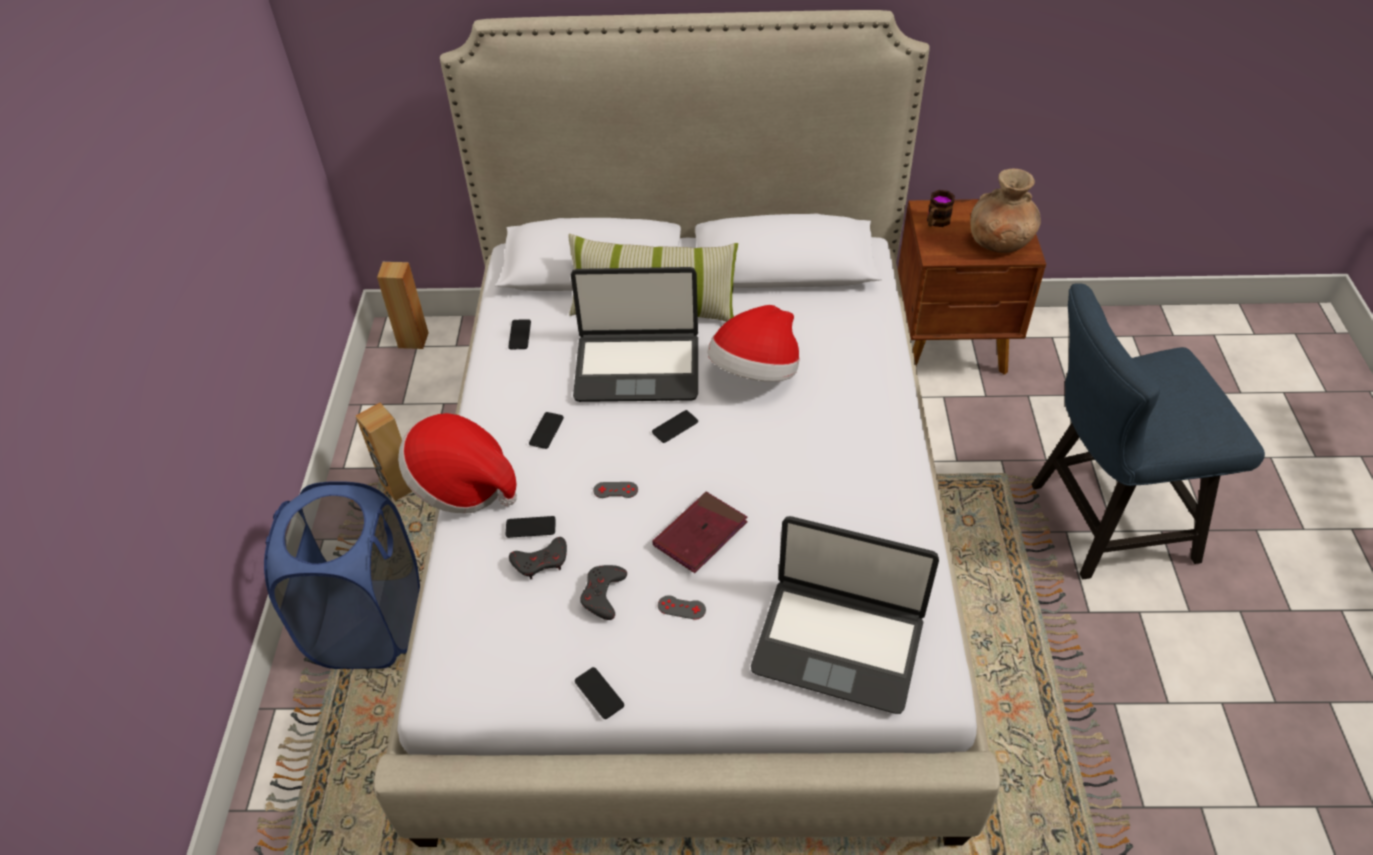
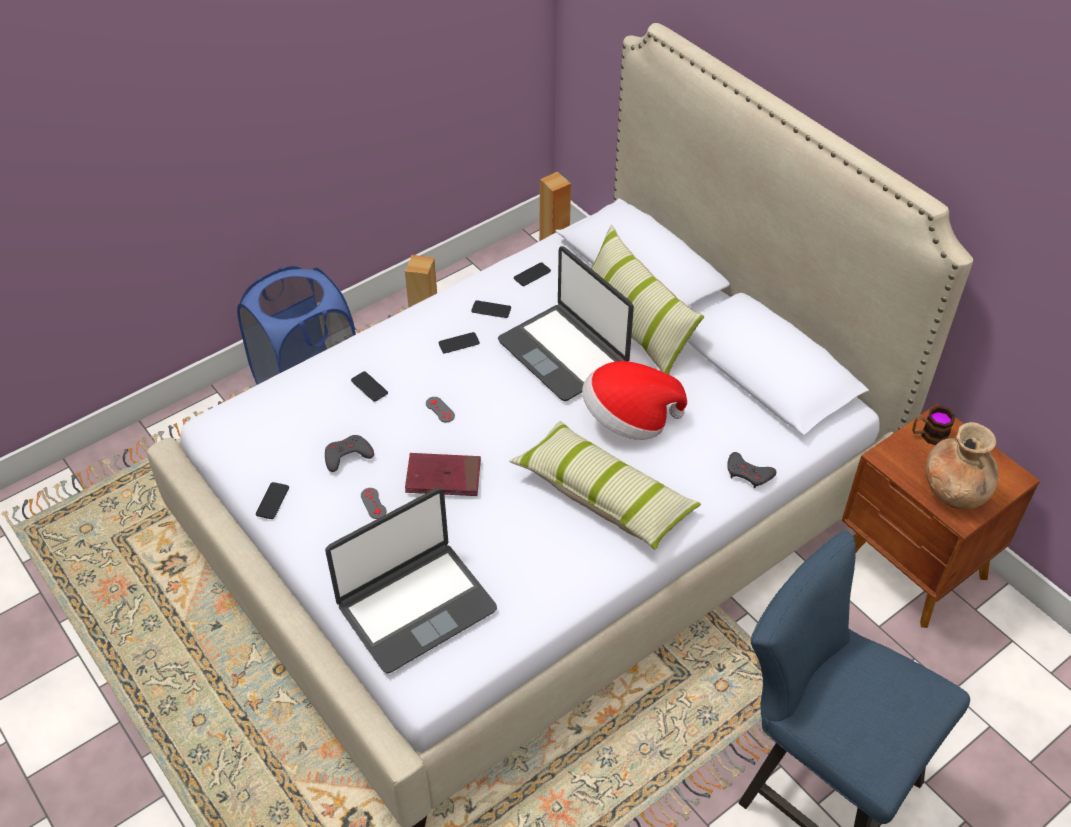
camera: 50 degrees right, 0 degrees up
hat [398,413,517,513] -> none
grey game controller [509,537,567,579] -> grey game controller moved to [727,452,776,488]
phone [652,410,698,443] -> phone moved to [471,300,511,318]
laptop [751,516,939,714] -> laptop turned 105 degrees counterclockwise [325,488,497,674]
none -> pillow [509,421,701,550]

